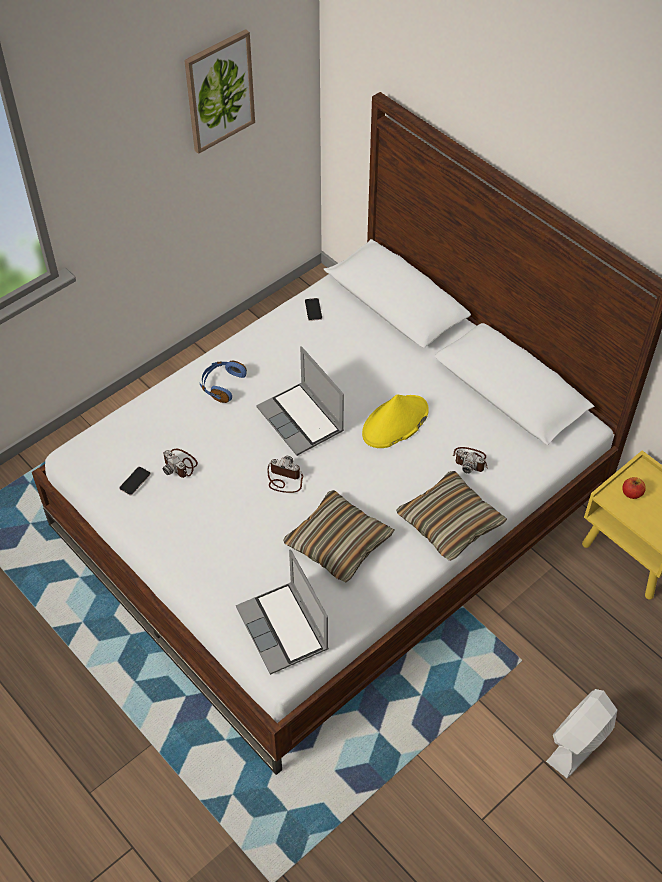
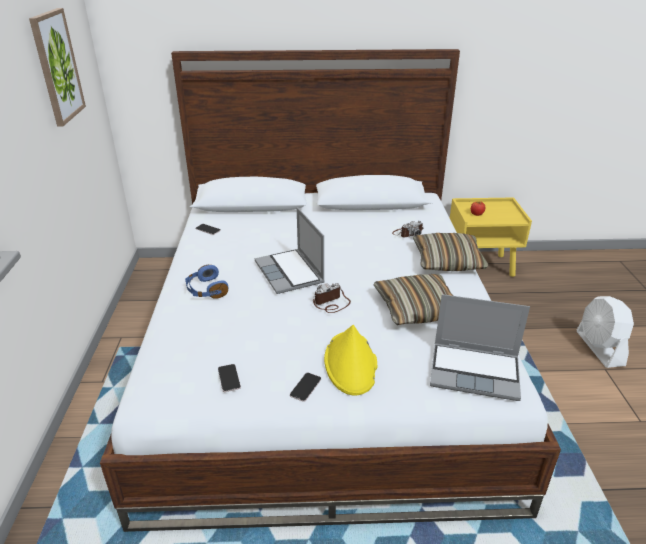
camera: 50 degrees left, 20 degrees down
camera [163,449,198,478] -> none
laptop [256,346,344,456] -> laptop turned 60 degrees clockwise [255,207,325,294]
yellow hat [362,395,429,448] -> yellow hat moved to [324,325,377,396]
none -> phone [290,373,321,402]

